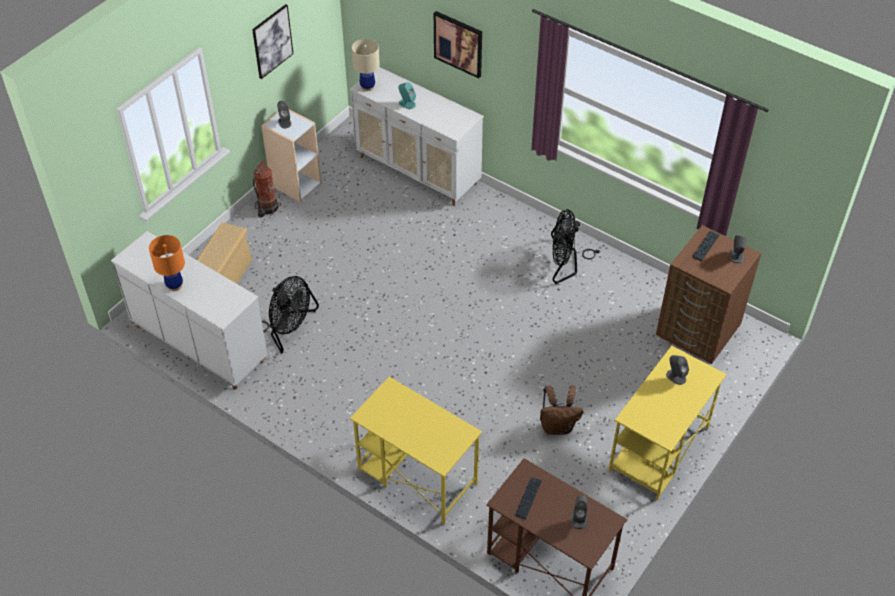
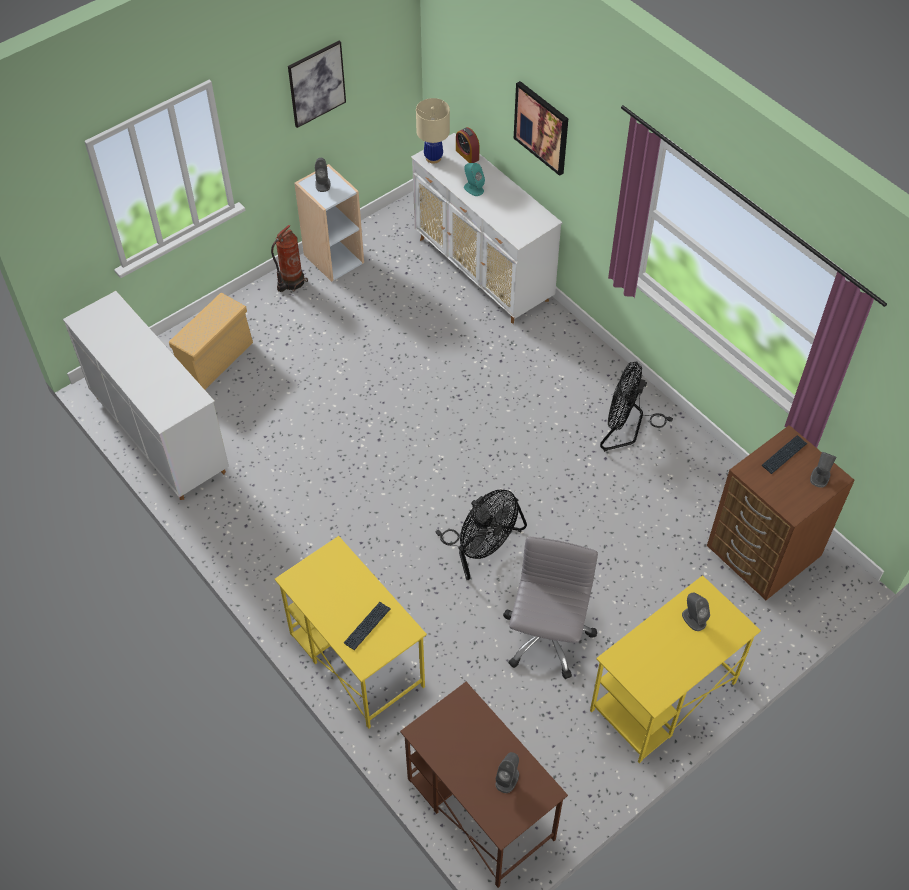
camera: 15 degrees right, 5 degrees up
orange table lamp [149,235,185,291] -> none
black fan [262,276,319,354] -> black fan moved to [436,490,527,580]
keyboard [515,477,542,519] -> keyboard moved to [344,602,391,650]
brown backpack [540,385,583,435] -> grey office chair [503,537,598,679]
none -> alarm clock [456,127,480,163]

